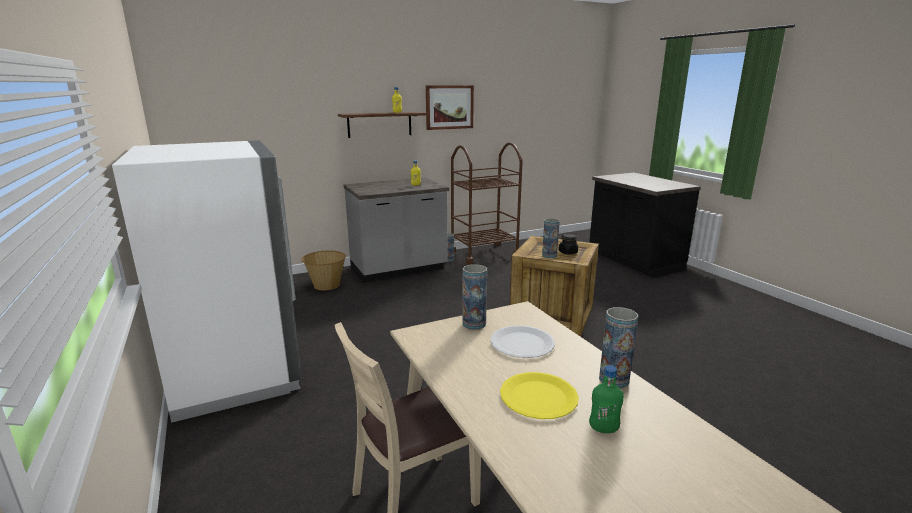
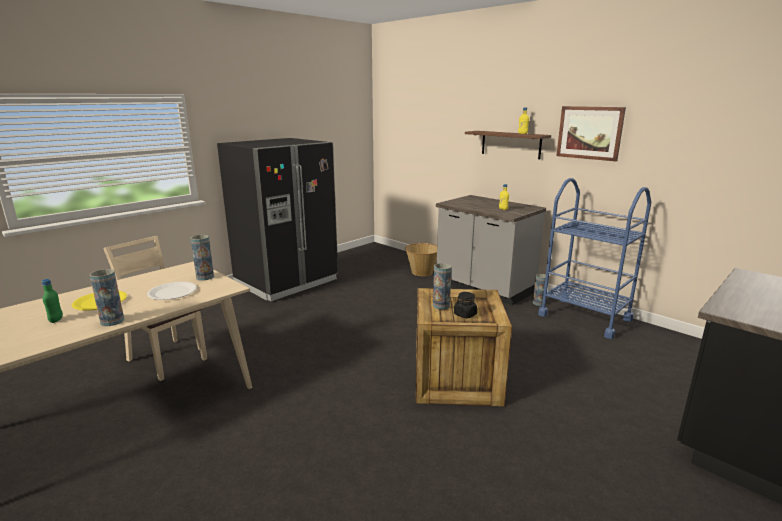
camera: 70 degrees right, 0 degrees up
white fridge [112,140,302,423] -> black fridge [217,138,338,301]
brown cart [451,142,523,265] -> blue cart [538,178,651,339]

